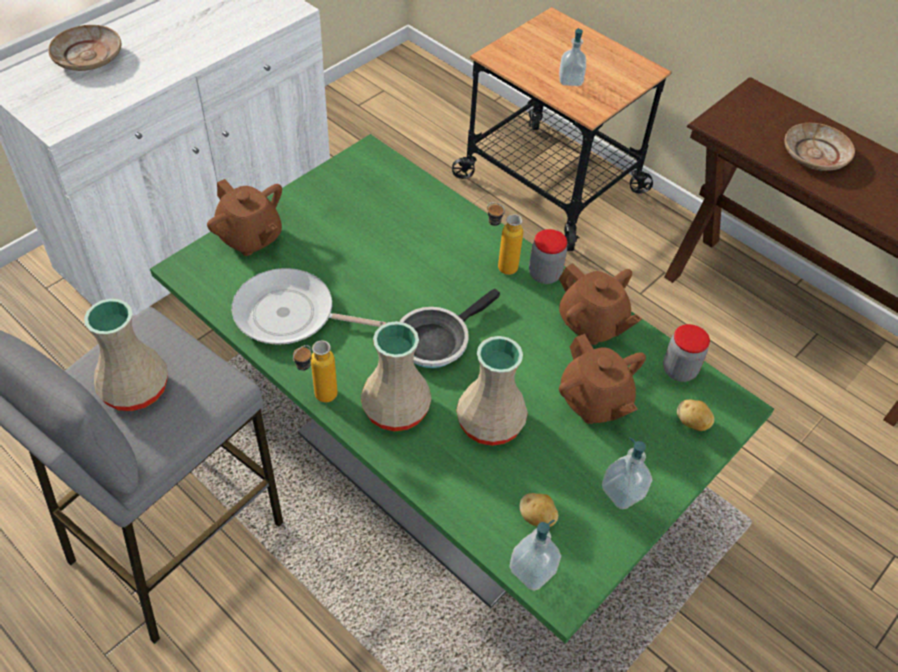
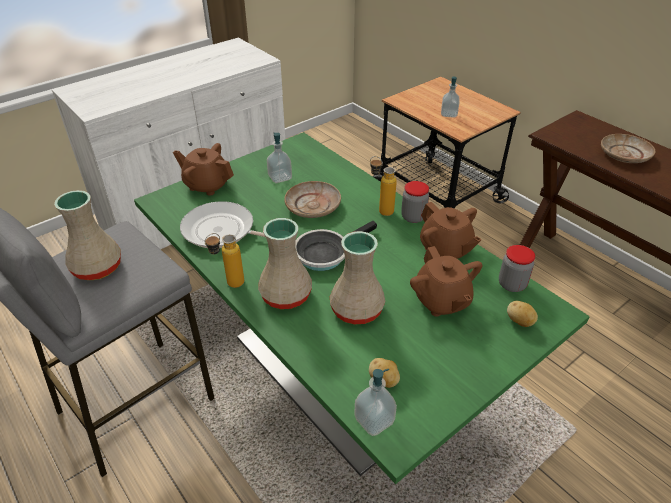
camera: 10 degrees right, 10 degrees down
beige plate [48,25,121,71] -> beige plate moved to [284,181,341,218]
brown teapot [207,179,282,256] -> brown teapot turned 150 degrees clockwise [173,143,234,196]
soap dispenser [602,437,652,509] -> soap dispenser moved to [267,133,292,183]

